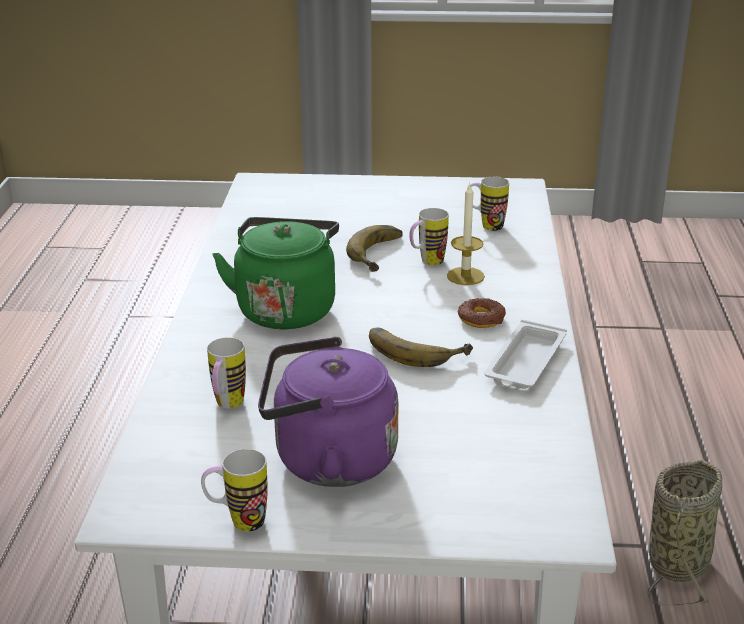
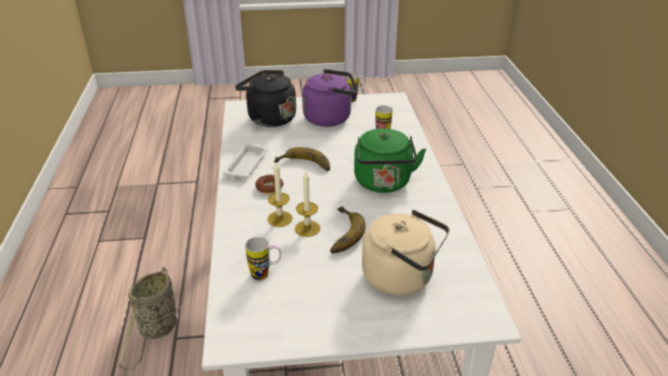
camera: 170 degrees right, 5 degrees up
mug [409,208,449,265] -> candle [295,171,320,237]
none -> black kettle [235,70,296,127]
none -> beige kettle [362,210,450,296]

